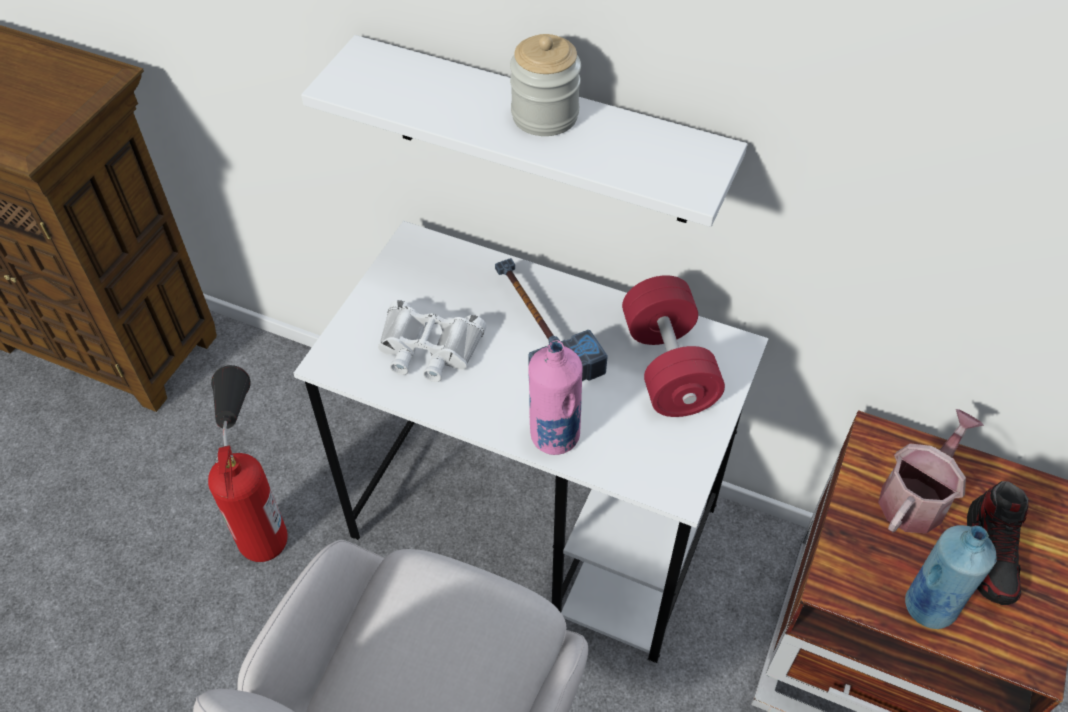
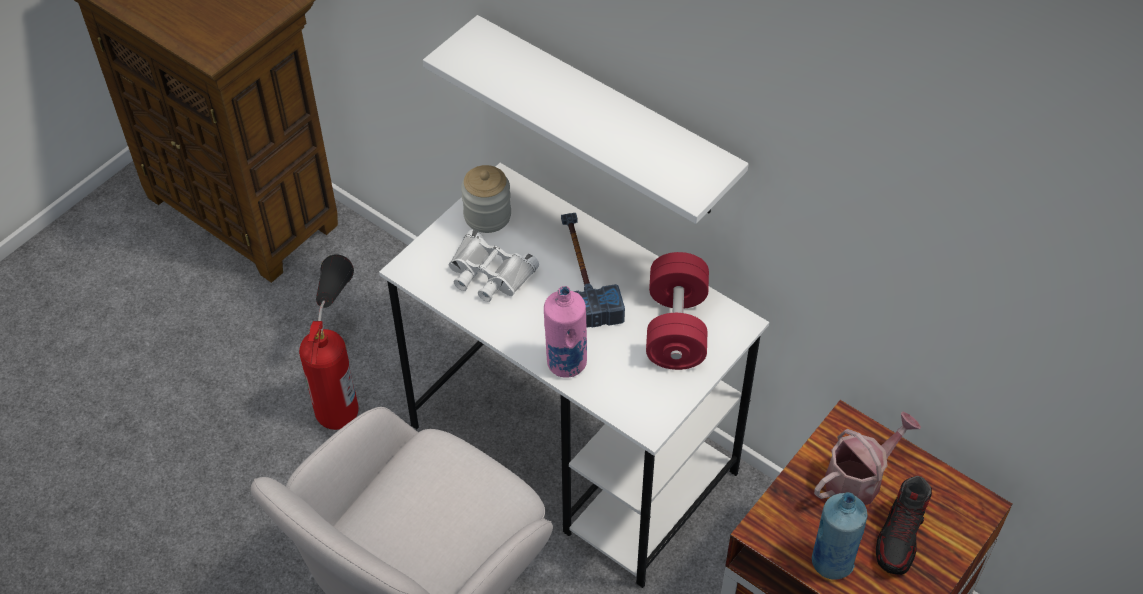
camera: 15 degrees right, 0 degrees up
jar [510,34,581,136] -> jar moved to [461,165,511,233]

